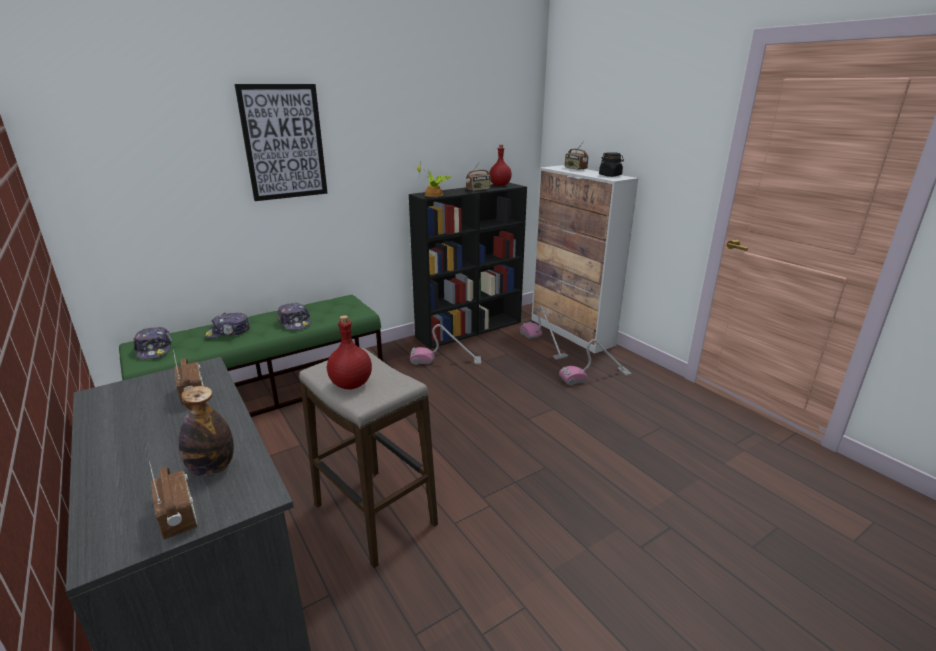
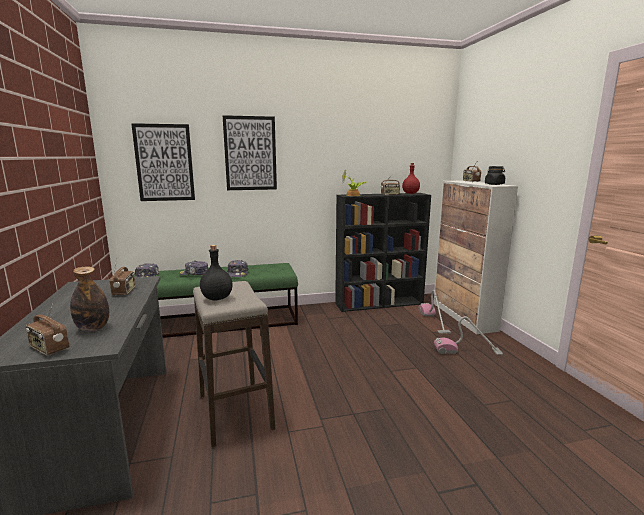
camera: 20 degrees right, 10 degrees down
radio [149,461,198,539] -> radio turned 135 degrees clockwise [26,304,69,356]
red bottle [327,315,372,389] -> black bottle [200,245,233,300]
vacuum cleaner [410,324,481,365] -> none
none -> picture [131,123,195,201]

